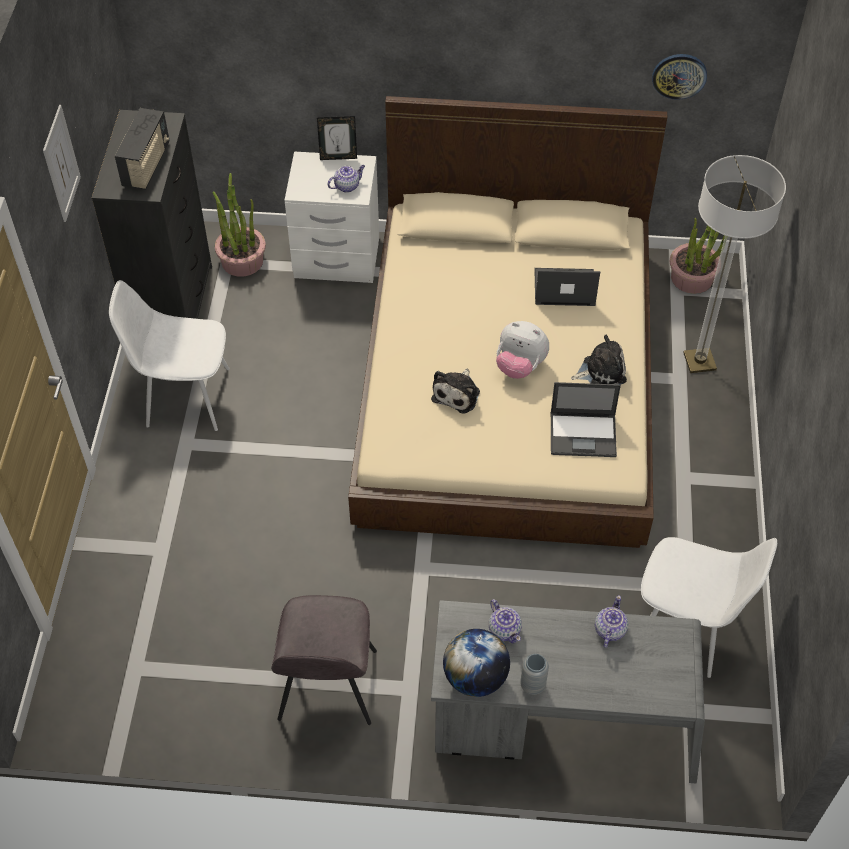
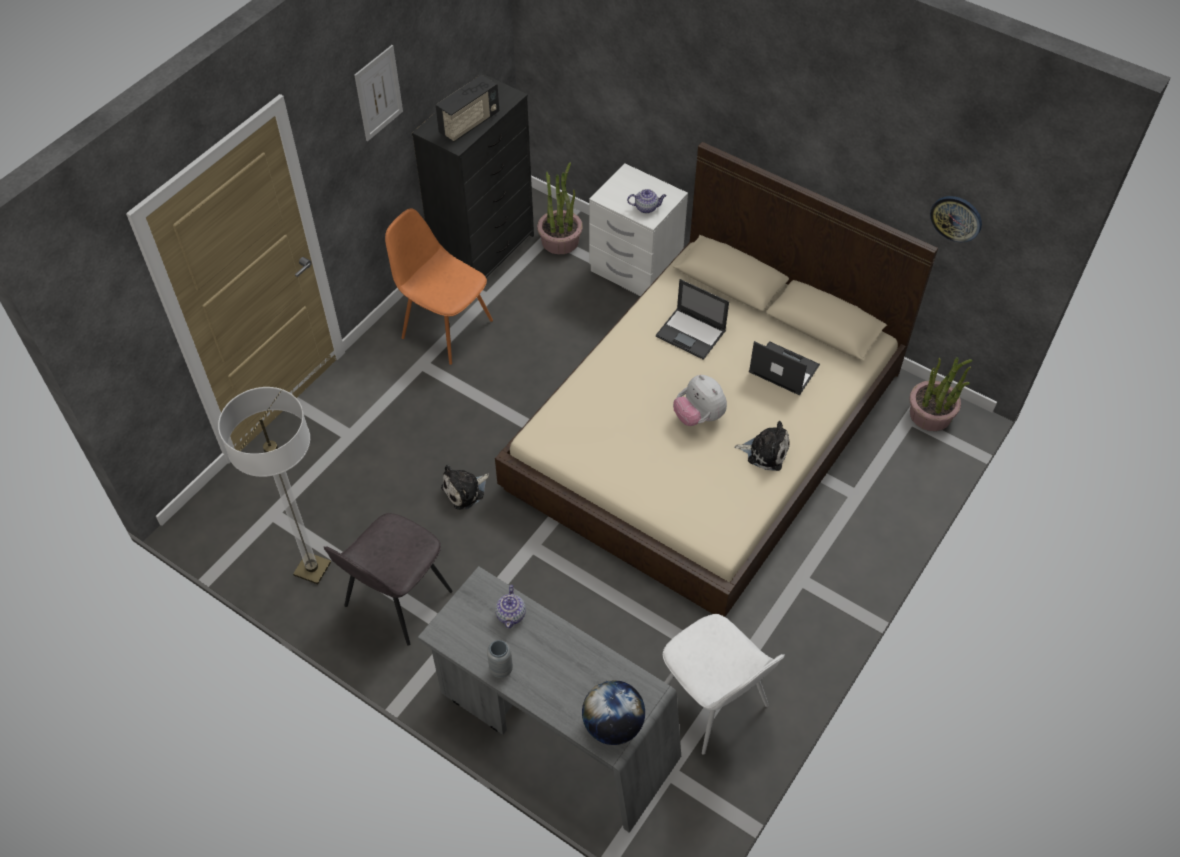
camera: 30 degrees right, 0 degrees up
white chair [109,280,230,431] -> orange chair [385,208,493,365]
picture frame [317,116,357,160] -> none
plush toy [431,368,480,413] -> plush toy moved to [441,465,489,510]
globe [443,629,510,697] -> globe moved to [582,680,645,745]
laptop [551,382,621,457] -> laptop moved to [656,279,729,360]
teapot [595,595,628,648] -> none
floor lamp [683,155,786,373] -> floor lamp moved to [218,387,331,584]

